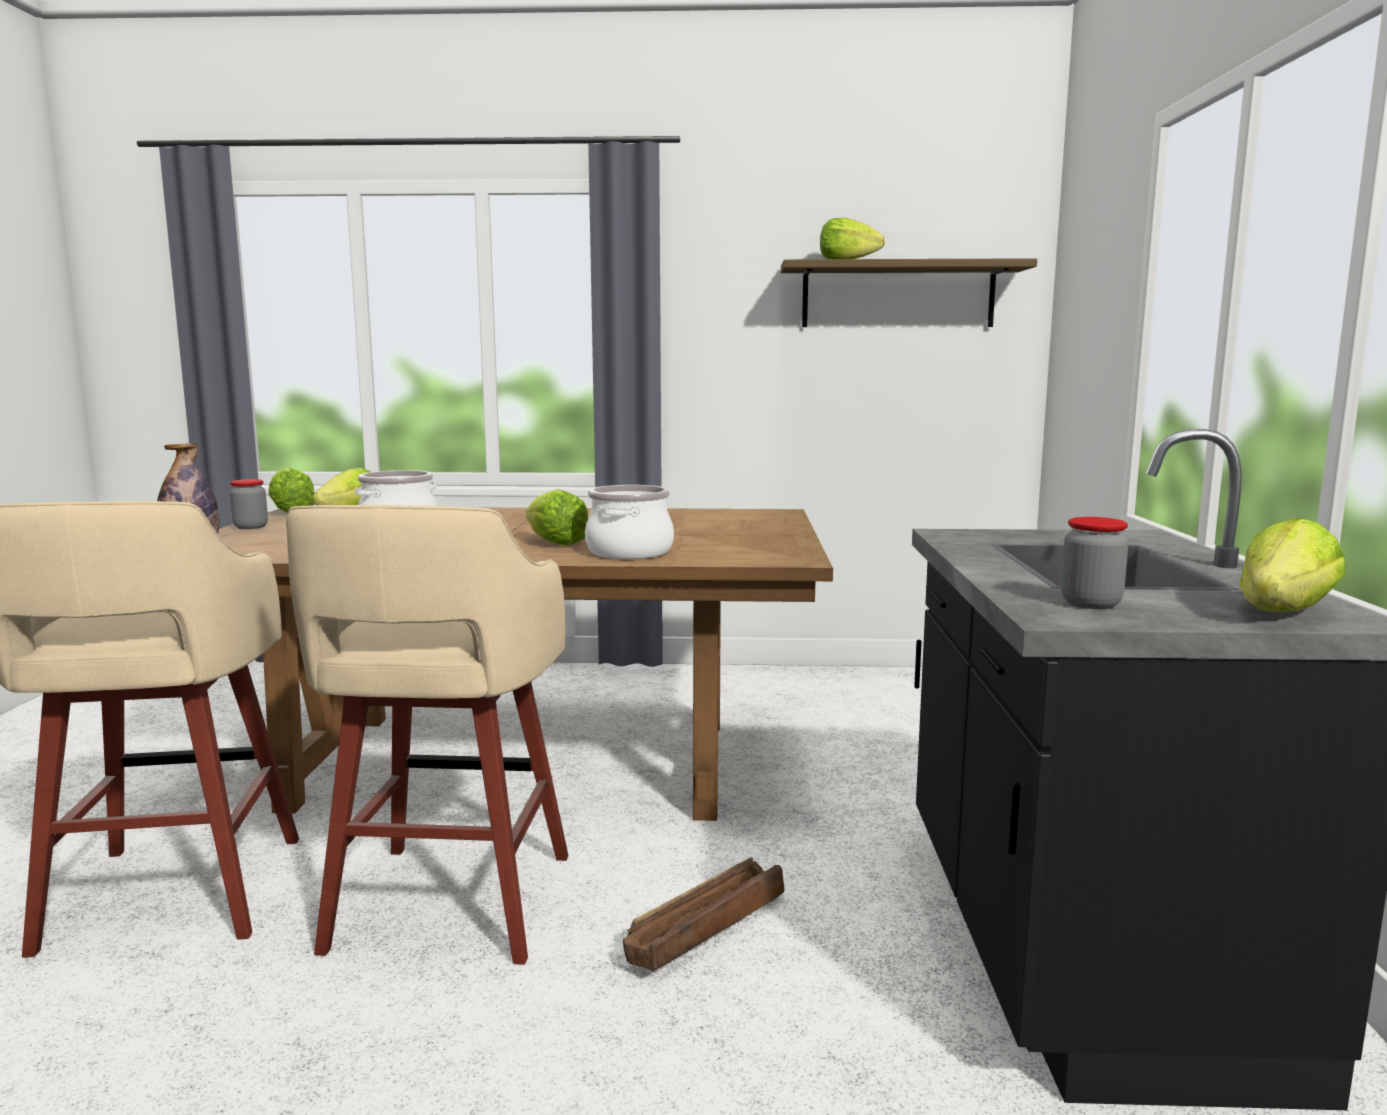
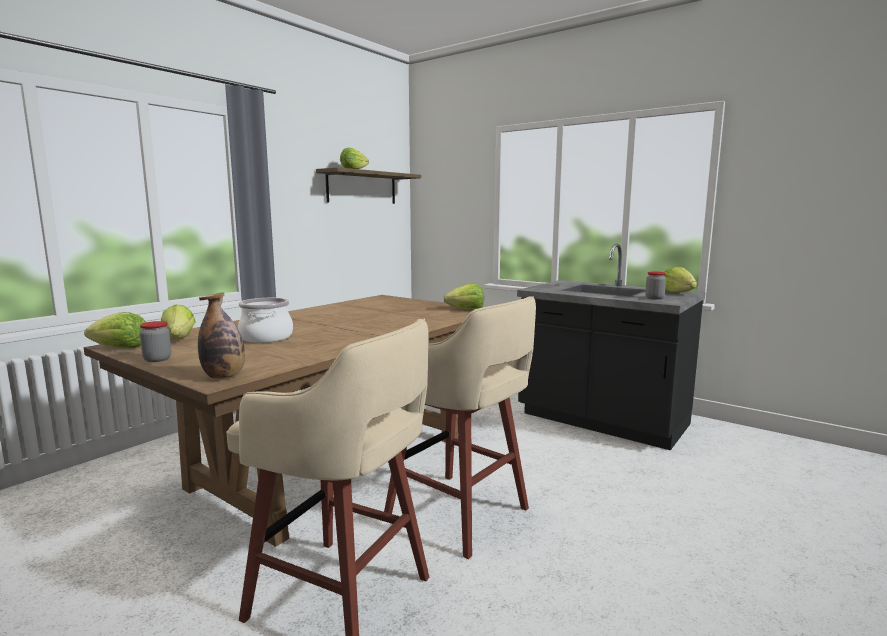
camera: 55 degrees left, 0 degrees up
lettuce [526,489,588,546] -> lettuce moved to [444,284,484,310]
cooking pot [585,485,674,559] -> none
crate [623,857,785,971] -> none

